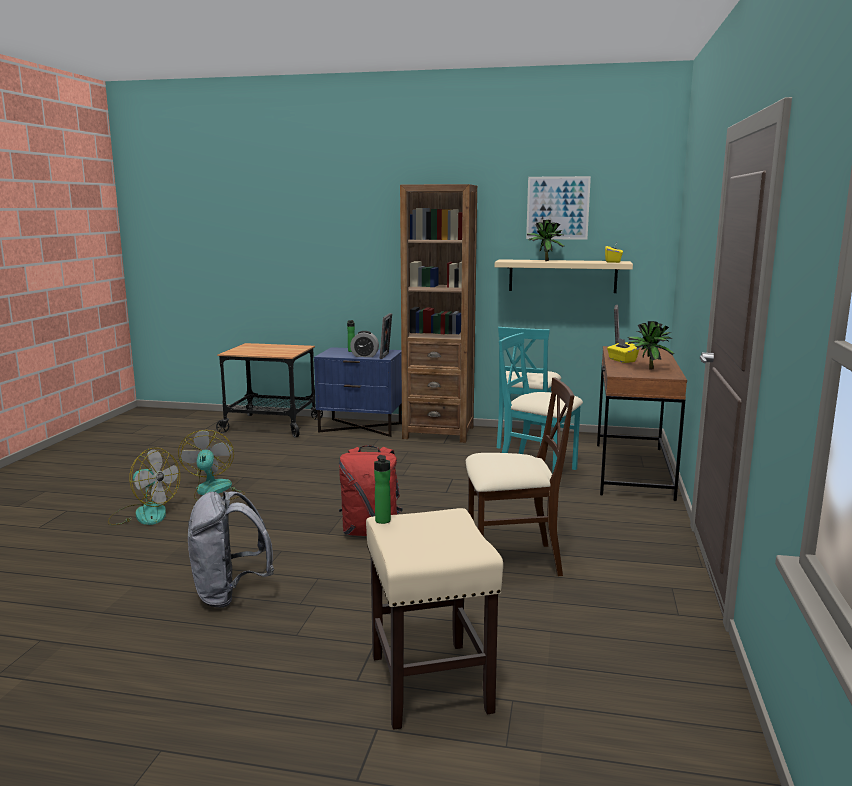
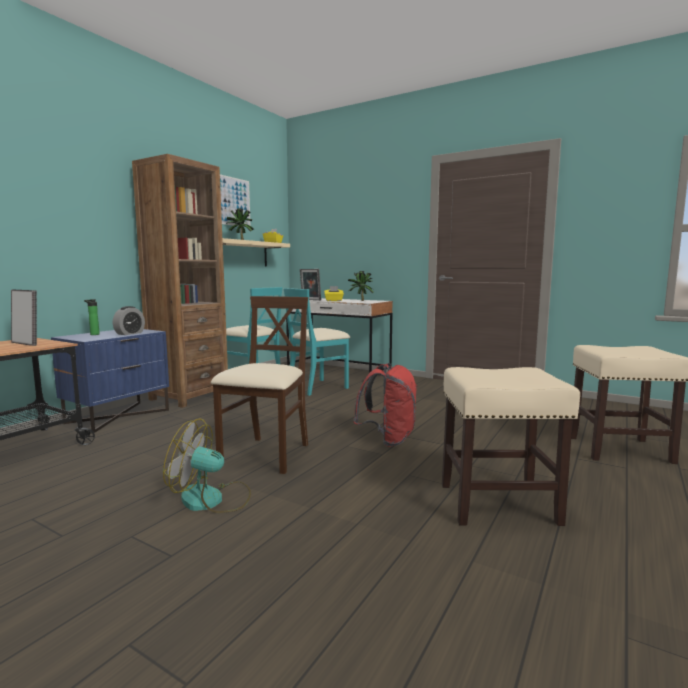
camera: 70 degrees left, 5 degrees down
fan [108,448,180,525] -> none
grey backpack [188,491,274,608] -> beige stool [442,367,580,526]
bottle [374,455,391,524] -> none
picture frame [380,313,392,359] -> picture frame moved to [11,289,37,346]
beige chair [466,377,574,576] -> beige chair moved to [211,296,308,474]
brown desk [597,346,687,501] -> white desk [286,298,393,373]

